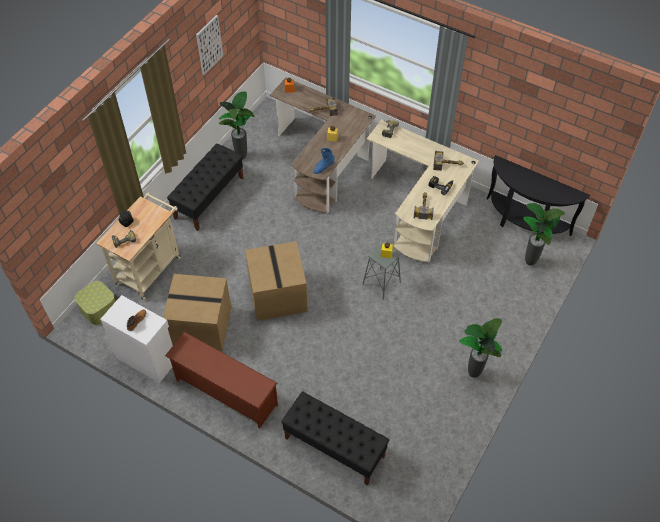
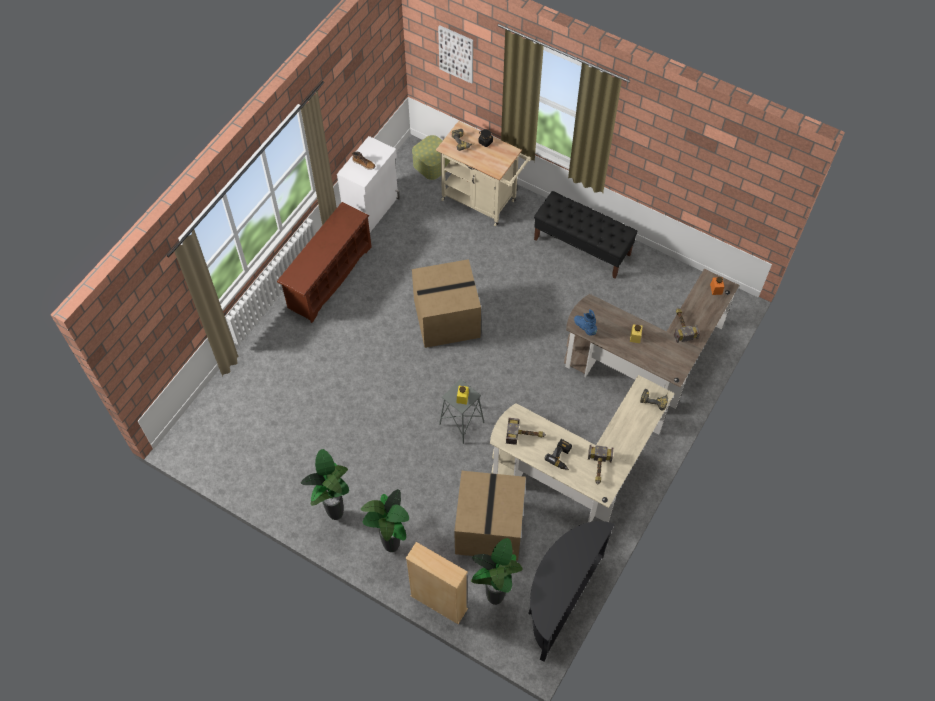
camera: 90 degrees right, 5 degrees up
cardboard box [163,274,231,351] -> cardboard box moved to [454,471,526,561]
picture [196,15,223,75] -> picture moved to [438,25,473,84]
potted plant [219,91,255,160] -> potted plant moved to [361,489,409,552]
black bench [281,391,389,486] -> none
none -> beige bookcase [405,542,468,624]

